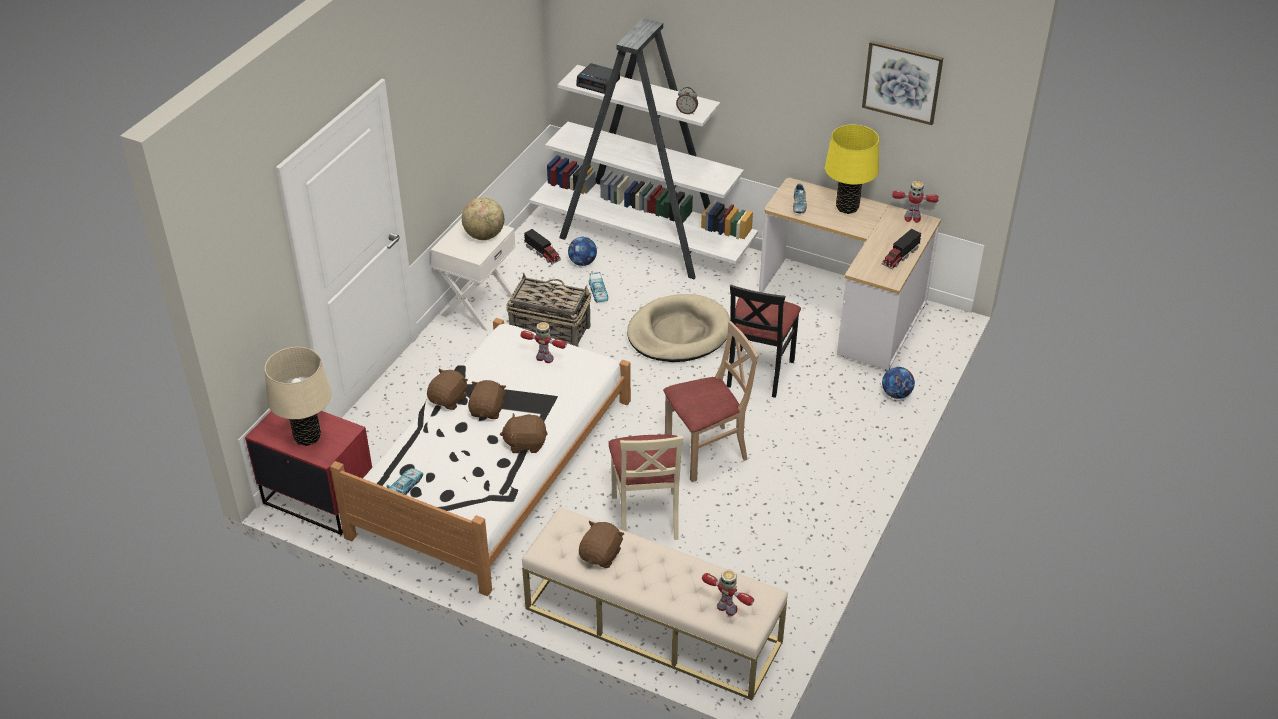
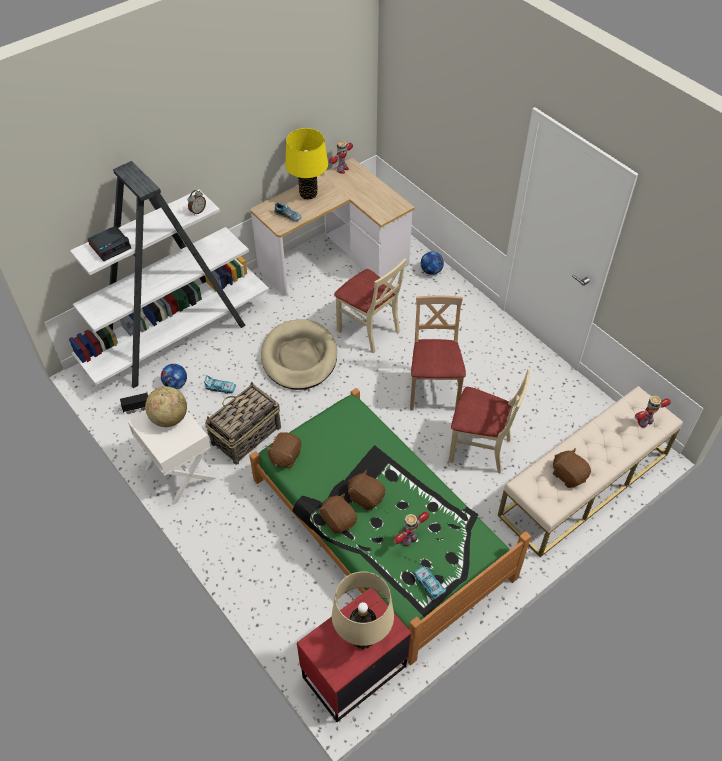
camera: 65 degrees left, 10 degrees up
white bed [330,318,631,596] -> green bed [249,388,531,665]
brown plush toy [500,413,548,453] -> brown plush toy moved to [266,432,301,468]
toy robot [521,322,567,363] -> toy robot moved to [393,512,429,546]
black chair [727,285,801,398] -> beige chair [334,259,406,354]
picture [862,41,943,125] -> none
toy truck [882,229,921,269] -> none

